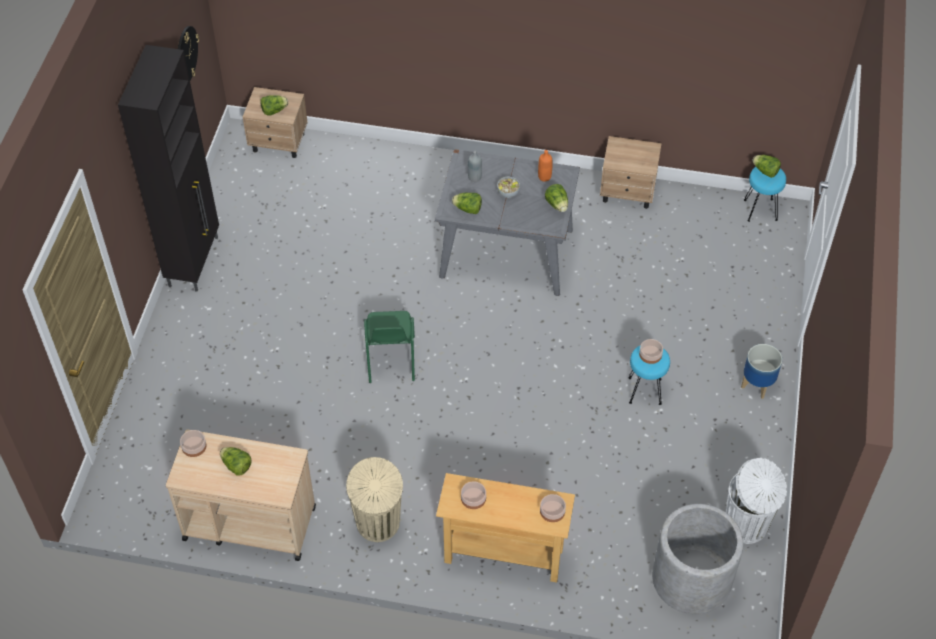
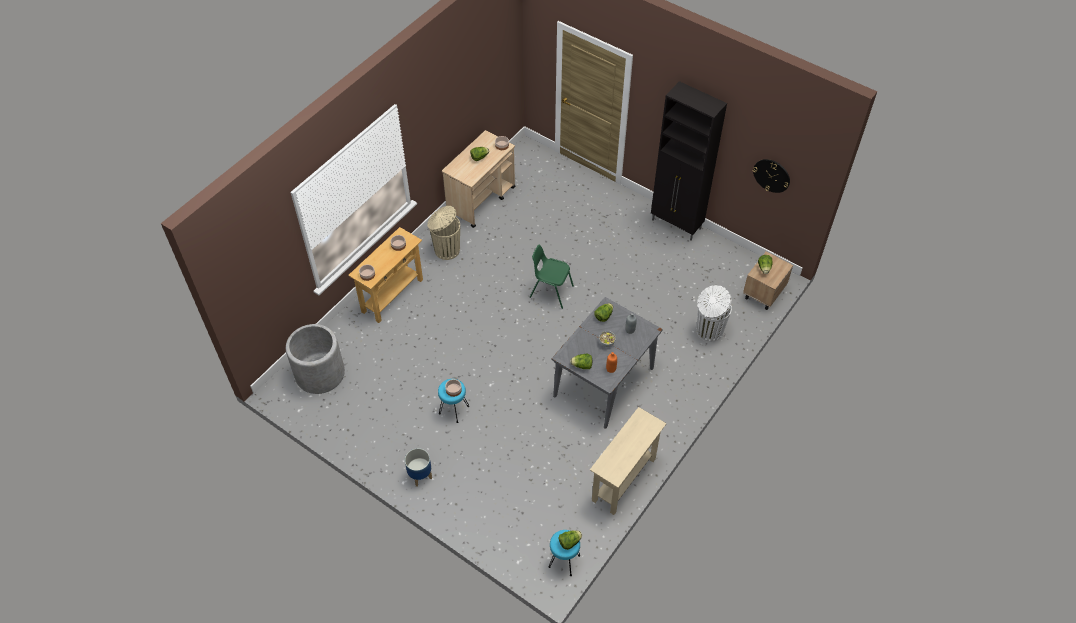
camera: 115 degrees right, 0 degrees up
beige nightstand [600,136,662,209] -> beige console table [590,407,667,515]
white trash can [726,458,787,544] -> white trash can moved to [696,285,732,342]

